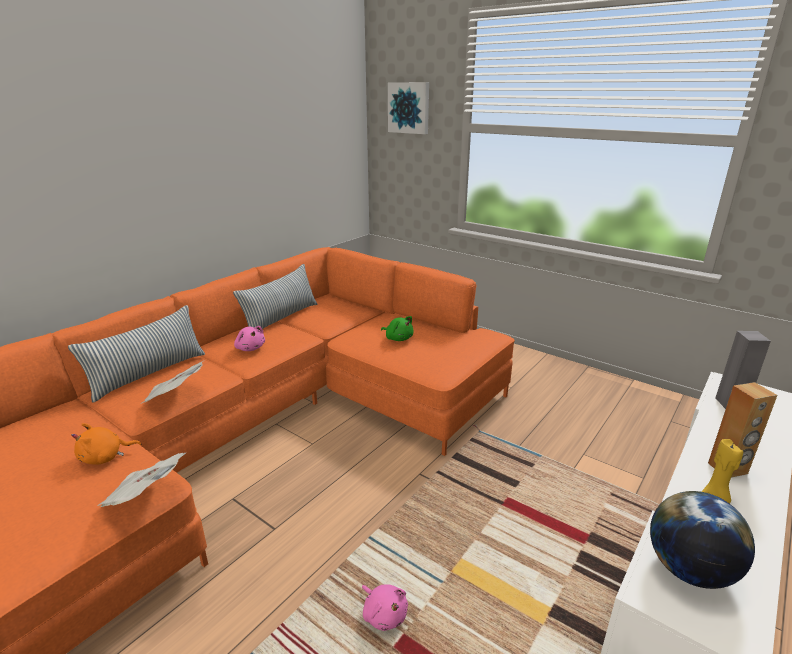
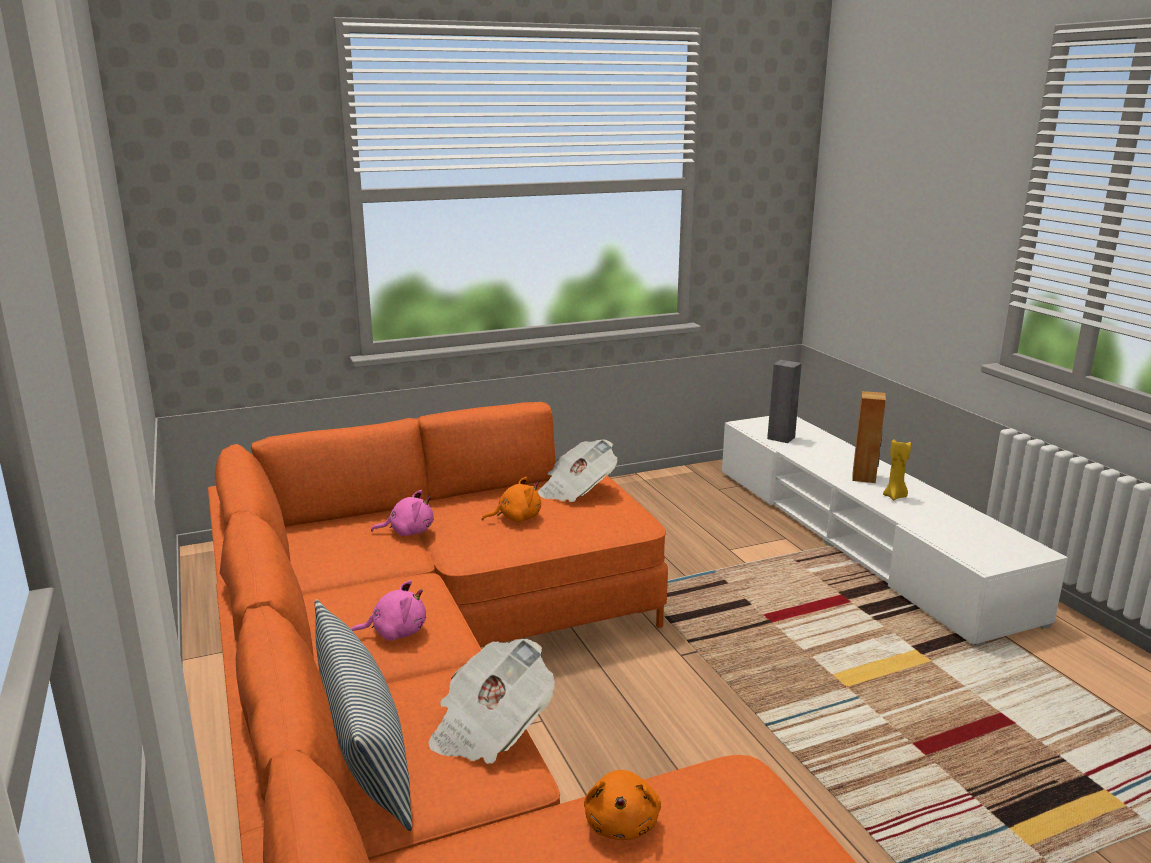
camera: 60 degrees left, 5 degrees down
newspaper [97,453,186,507] -> newspaper moved to [537,440,617,502]
pillow [233,264,317,329] -> none
pink plush toy [362,584,408,631] -> pink plush toy moved to [371,490,434,536]
green plush toy [381,316,414,341] -> orange plush toy [482,477,541,522]
picture [388,82,429,134] -> none
globe [650,491,755,589] -> none

